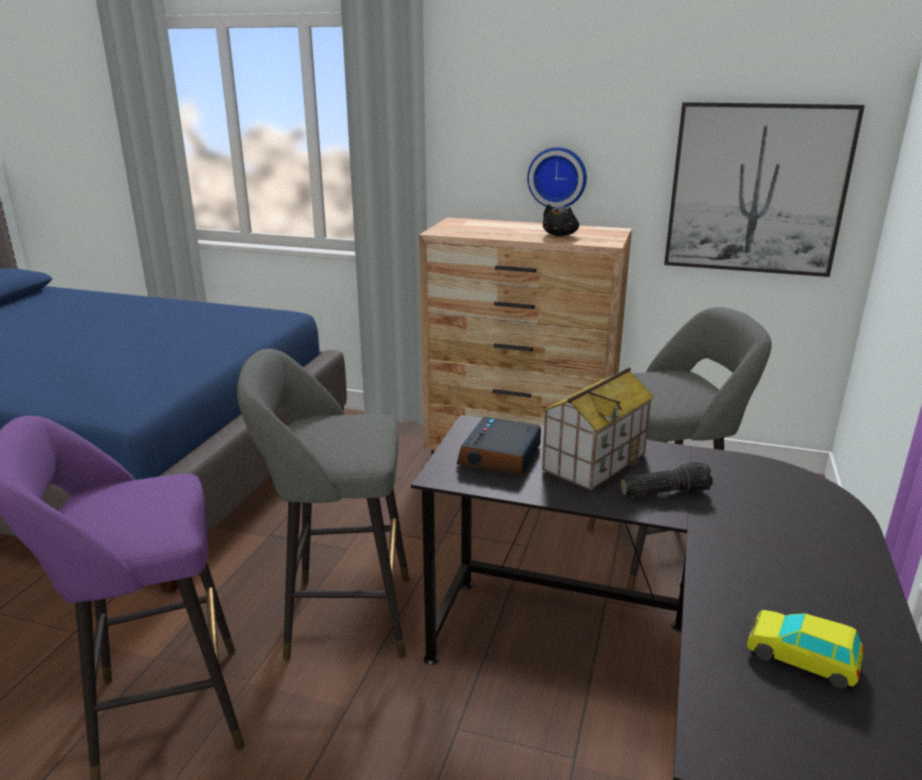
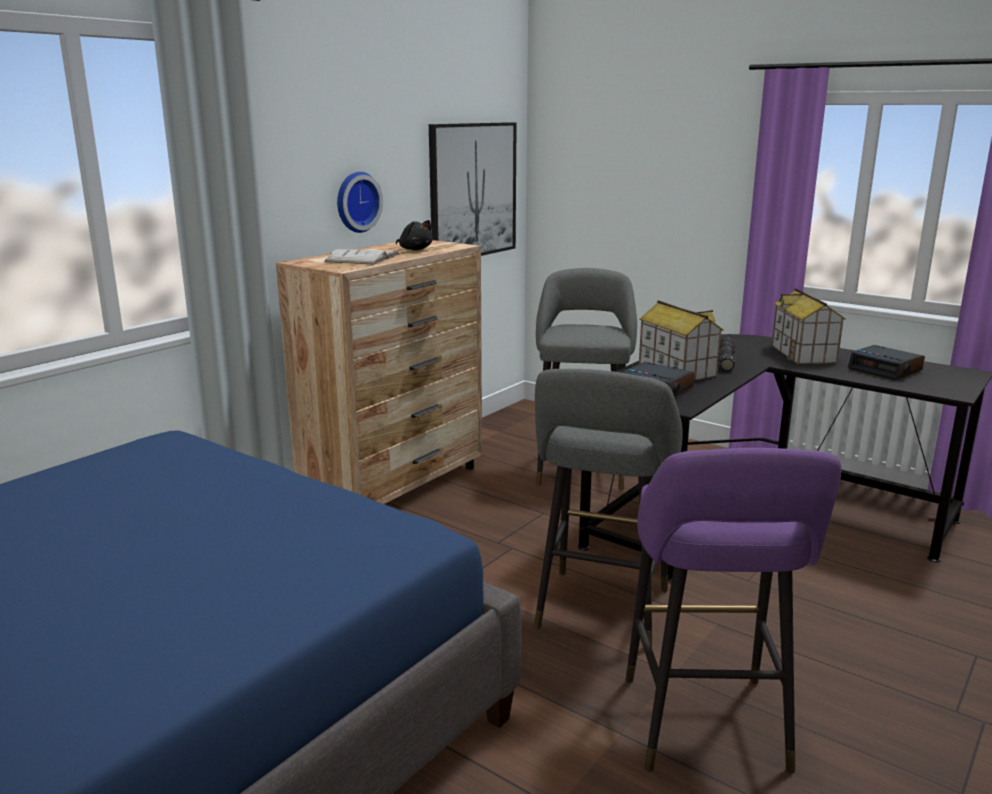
camera: 70 degrees left, 5 degrees down
toy car [747,610,865,688] -> alarm clock [848,345,925,380]
none -> white book [324,249,400,265]
none -> toy house [772,288,845,364]

